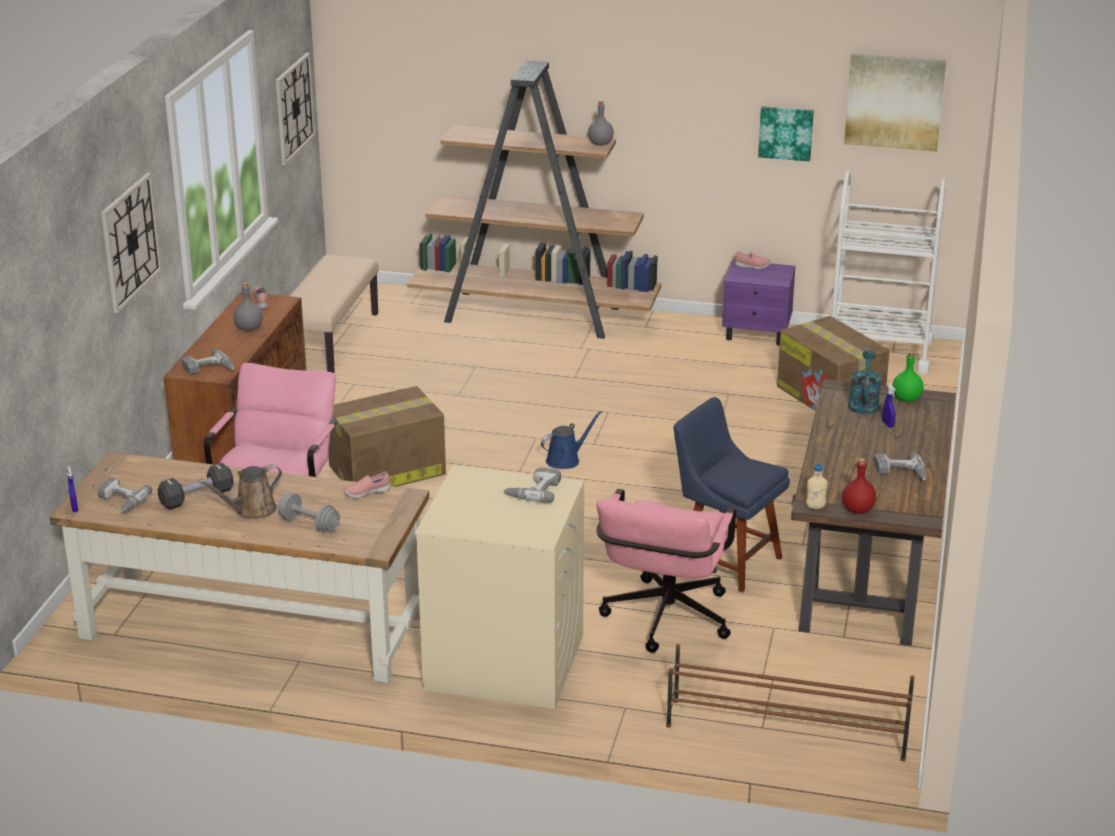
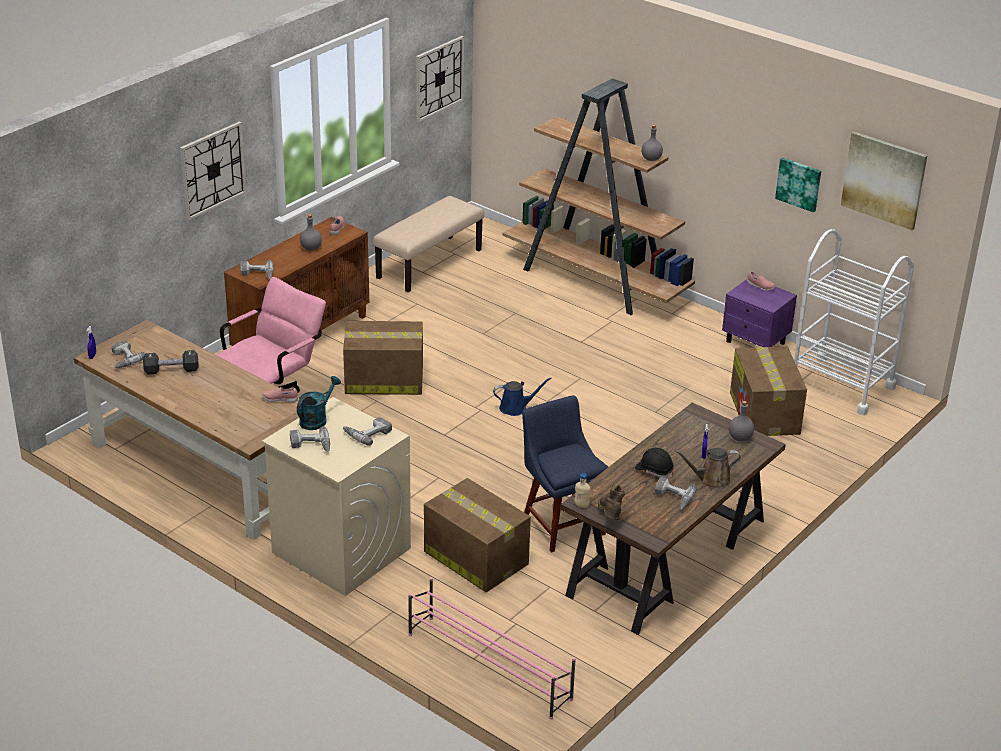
camera: 25 degrees right, 5 degrees up
brown watering can [198,465,282,519] -> brown watering can moved to [675,448,741,489]
grey dumbbell [278,493,340,532] -> none
pink office chair [596,489,736,653] -> cardboard box [424,478,531,592]
brown shoe rack [666,644,915,762] -> pink shoe rack [408,577,576,720]
red bottle [842,458,876,514] -> brown boot [598,484,628,520]
turquoise watering can [848,350,882,414] -> turquoise watering can moved to [297,376,341,430]
green bottle [892,351,924,402] -> grey bottle [729,401,754,441]
none -> power drill [290,426,330,452]
none -> black hard hat [635,448,674,479]

